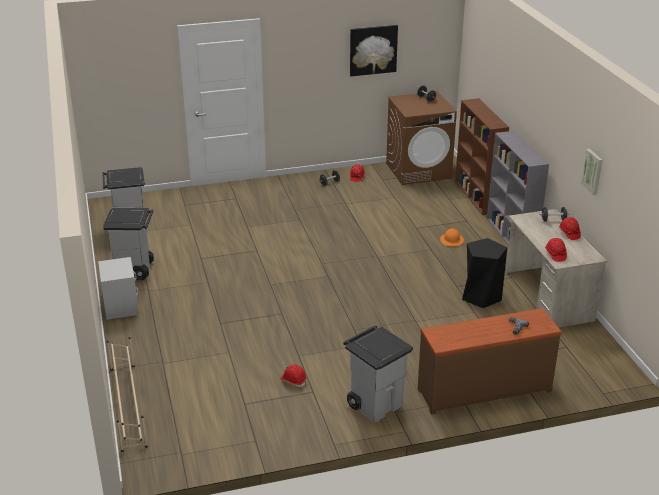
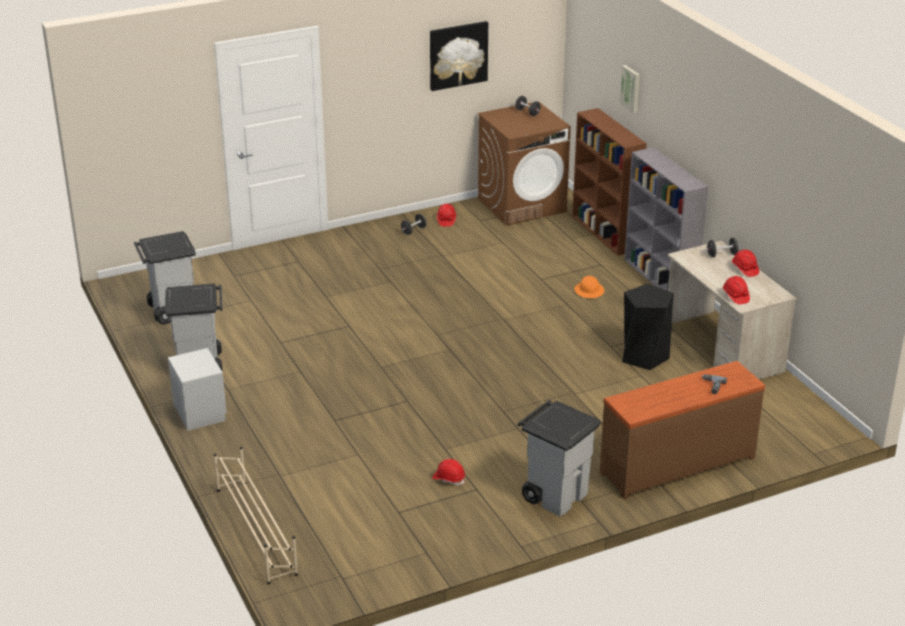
camera: 10 degrees left, 0 degrees up
picture [581,149,603,195] -> picture moved to [620,65,640,113]

